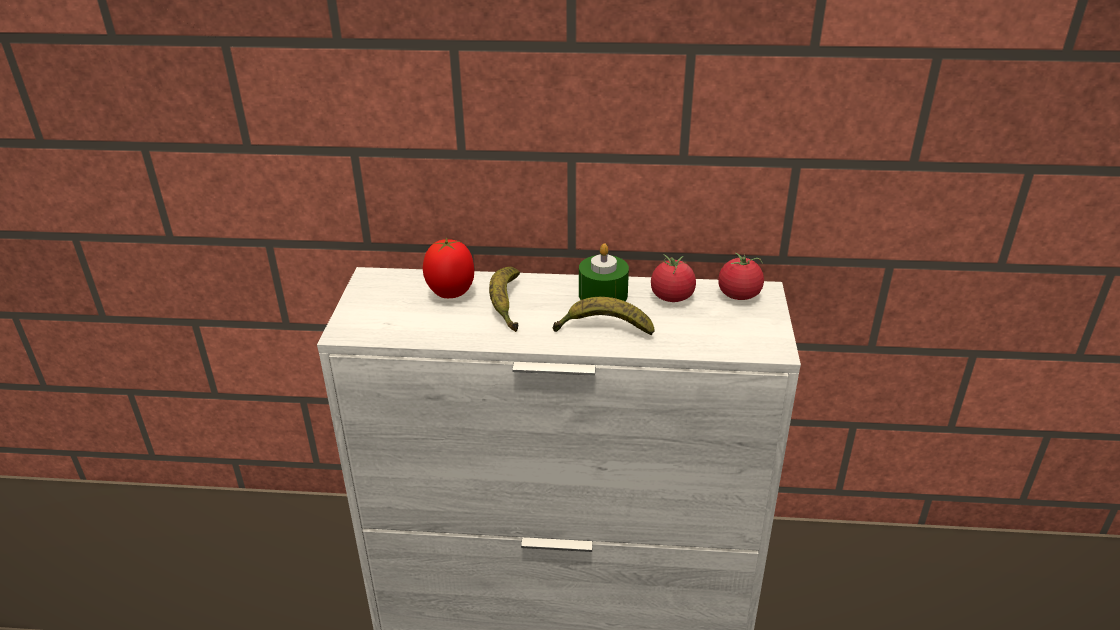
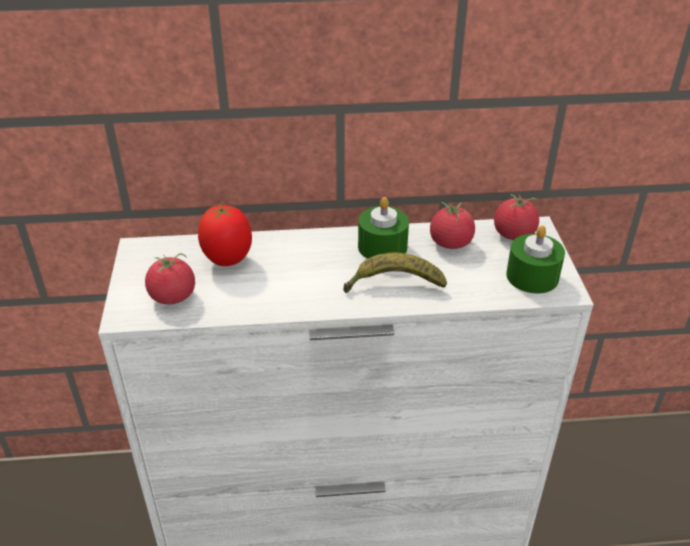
camera: 10 degrees left, 5 degrees up
banana [489,267,520,332] -> none
none -> tomato [145,253,195,304]
none -> green candle [506,225,565,294]

